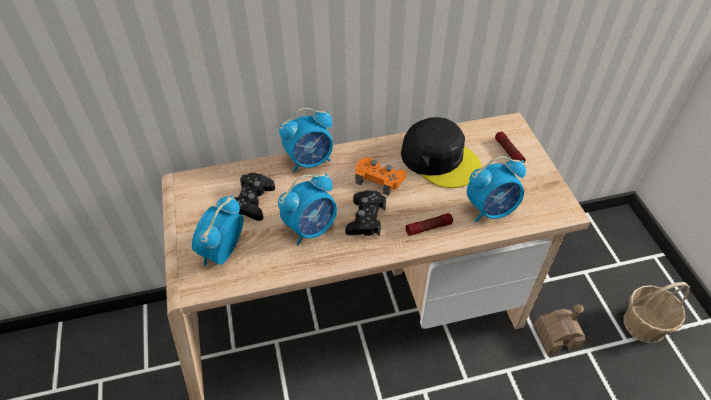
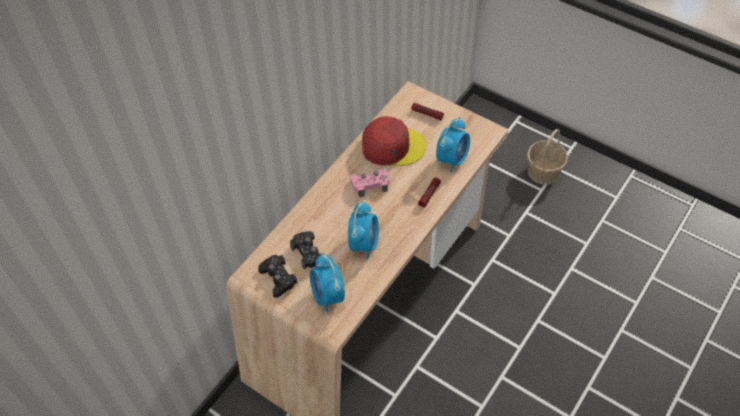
camera: 40 degrees left, 5 degrees up
alarm clock [279,108,333,172] -> none
black game controller [345,190,386,236] -> black game controller moved to [258,255,298,298]
orange game controller [355,157,406,196] -> pink game controller [350,169,390,197]
black cap [401,117,481,188] -> red cap [362,116,427,166]
toy house [534,304,585,355] -> none

